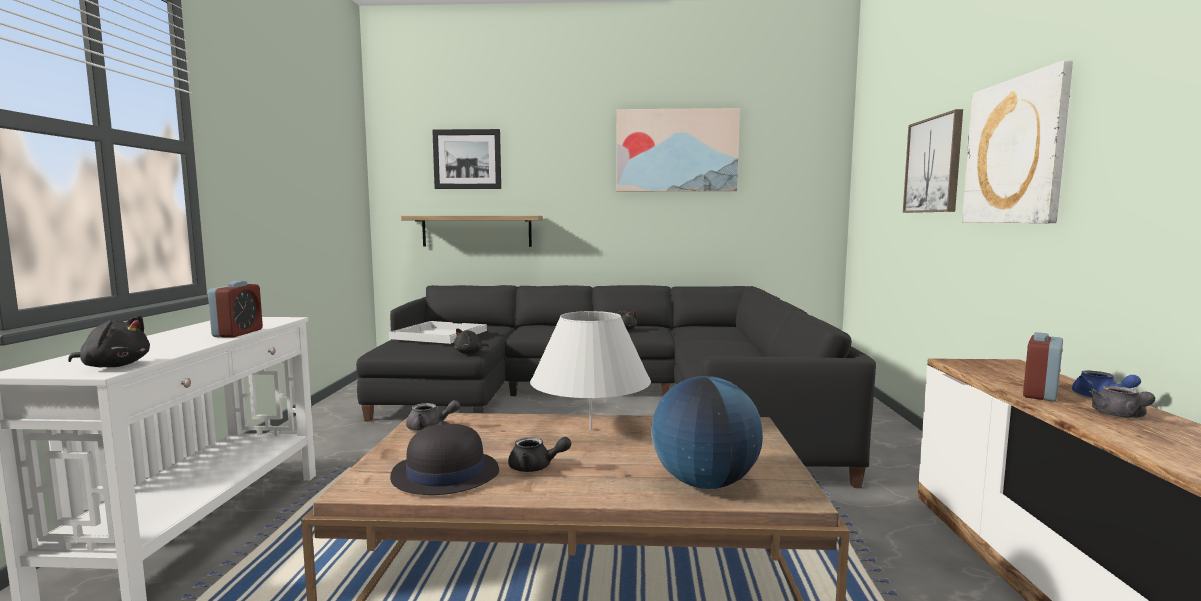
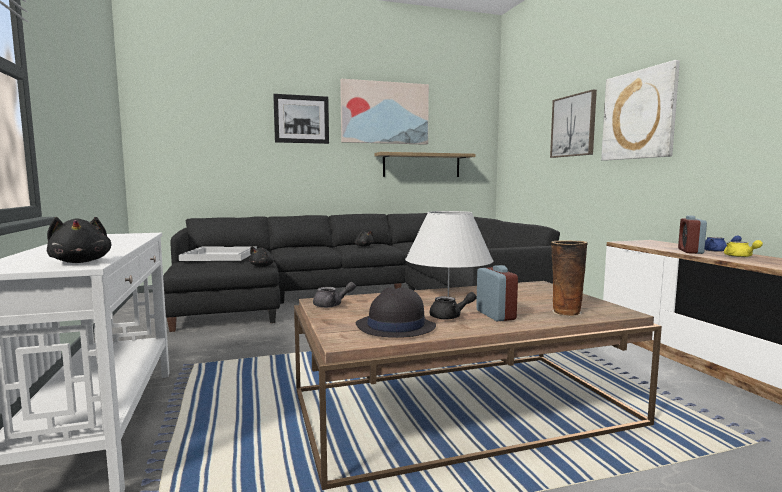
camera: 20 degrees left, 0 degrees up
black plush toy [68,316,150,367] -> black plush toy turned 75 degrees clockwise [47,217,111,263]
alarm clock [208,281,263,338] -> alarm clock moved to [476,265,518,321]
shelf [401,216,543,247] -> shelf moved to [375,152,476,177]
picture [432,129,501,189] -> picture moved to [273,94,329,144]
globe [651,376,763,489] -> vase [551,240,588,316]
grey teapot [1089,386,1155,418] -> yellow teapot [724,240,763,257]

